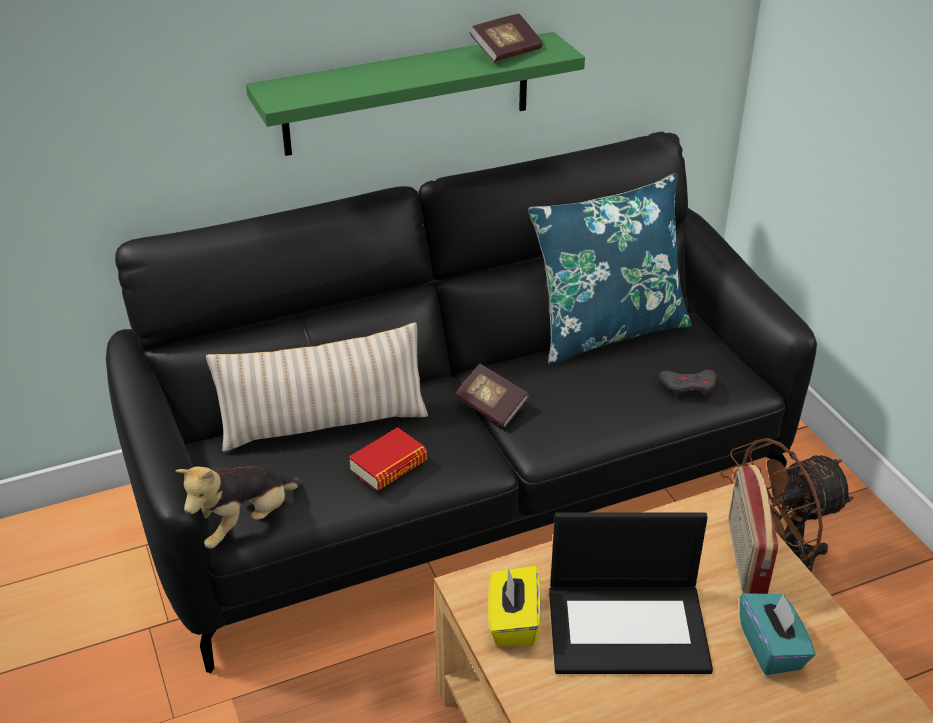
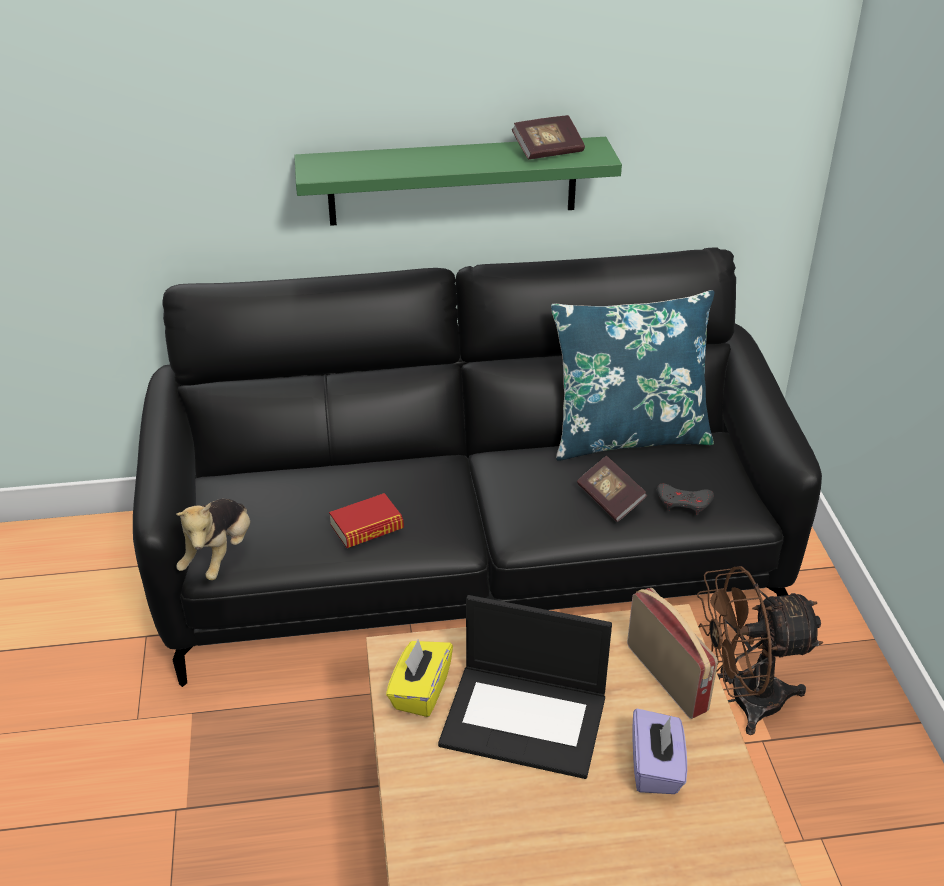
camera: 15 degrees right, 0 degrees up
plush toy [176,466,302,549] -> plush toy turned 45 degrees counterclockwise [176,499,250,580]
beige pillow [206,322,428,452] -> none
book [455,364,529,428] -> book moved to [577,456,647,522]
radio [729,465,778,594] -> radio turned 135 degrees clockwise [627,588,718,719]
turquoise tissue box [740,593,815,675] -> purple tissue box [632,708,687,794]

